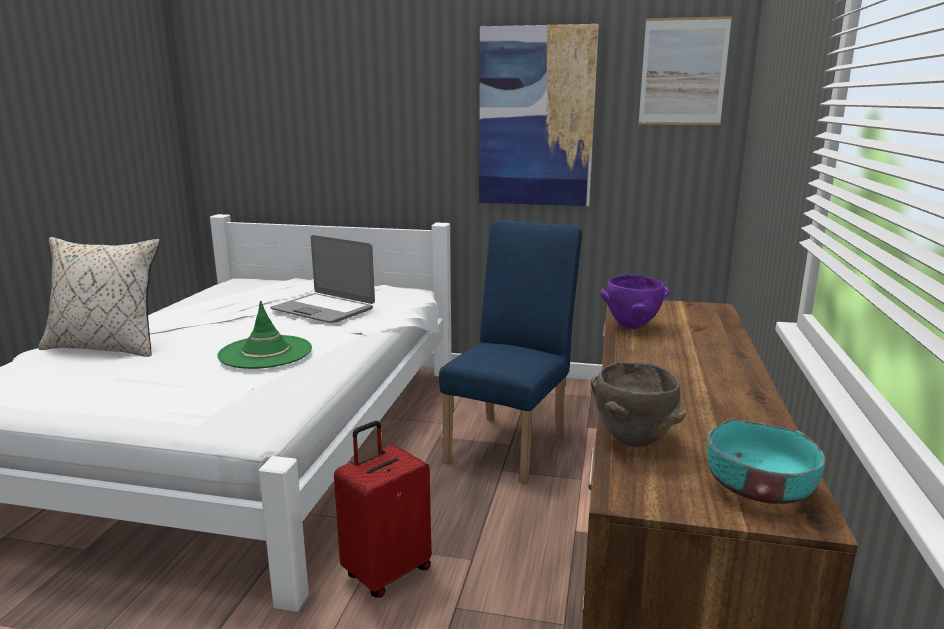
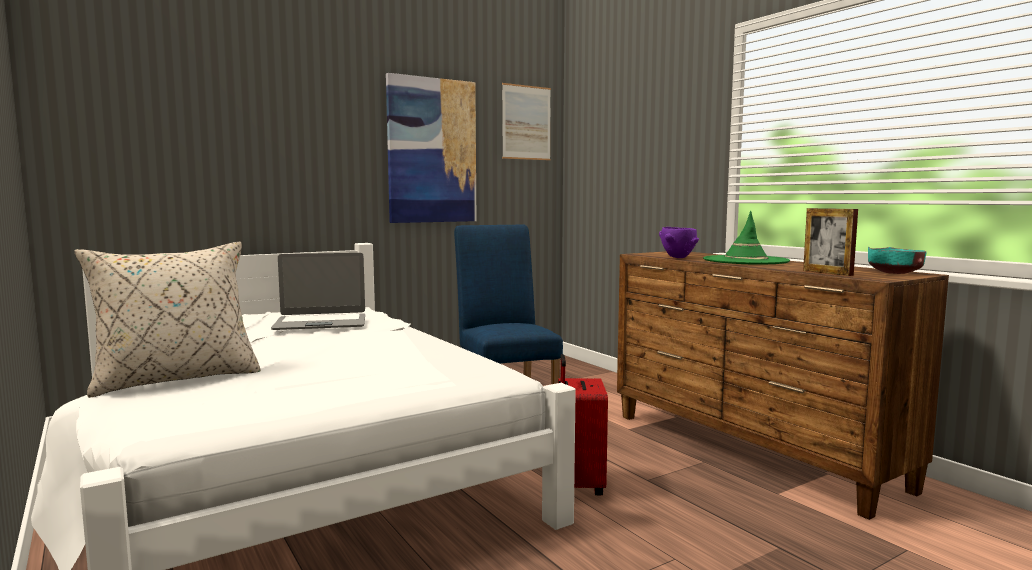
camera: 45 degrees left, 10 degrees down
green hat [217,300,312,369] -> green hat moved to [703,211,790,264]
brown bowl [591,362,686,448] -> picture frame [803,208,858,276]

